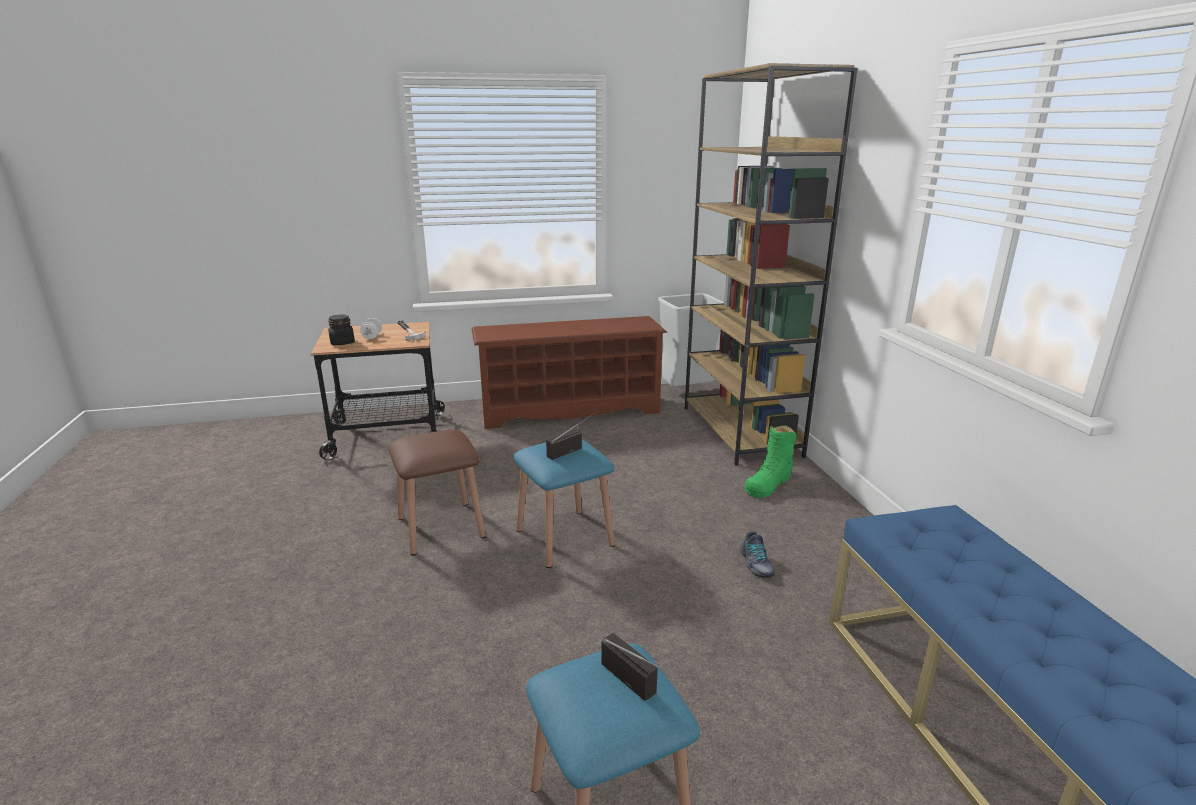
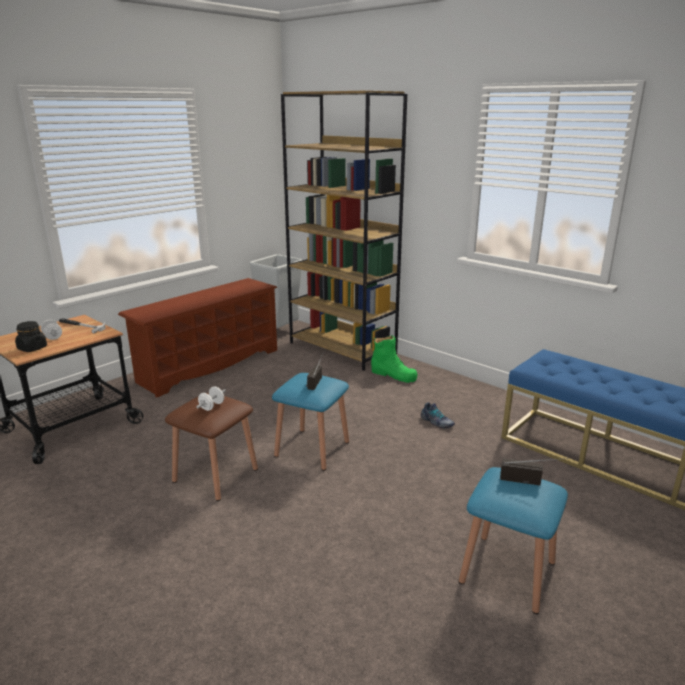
camera: 35 degrees left, 0 degrees up
green boot [745,425,796,498] -> green boot turned 60 degrees counterclockwise [371,335,417,383]
none -> white dumbbell [196,386,226,411]

